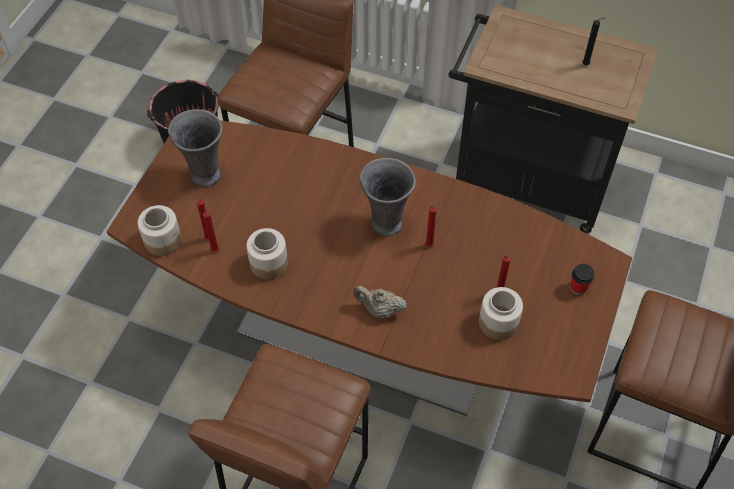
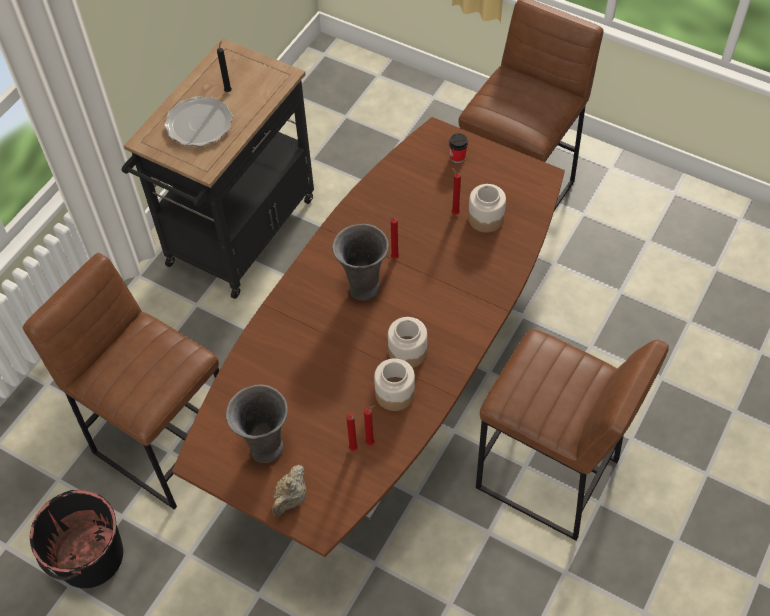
camera: 80 degrees left, 0 degrees up
jar [138,205,182,256] -> jar moved to [388,317,427,368]
beige teapot [353,286,407,318] -> beige teapot moved to [272,465,306,516]
none -> plate [164,96,233,147]

